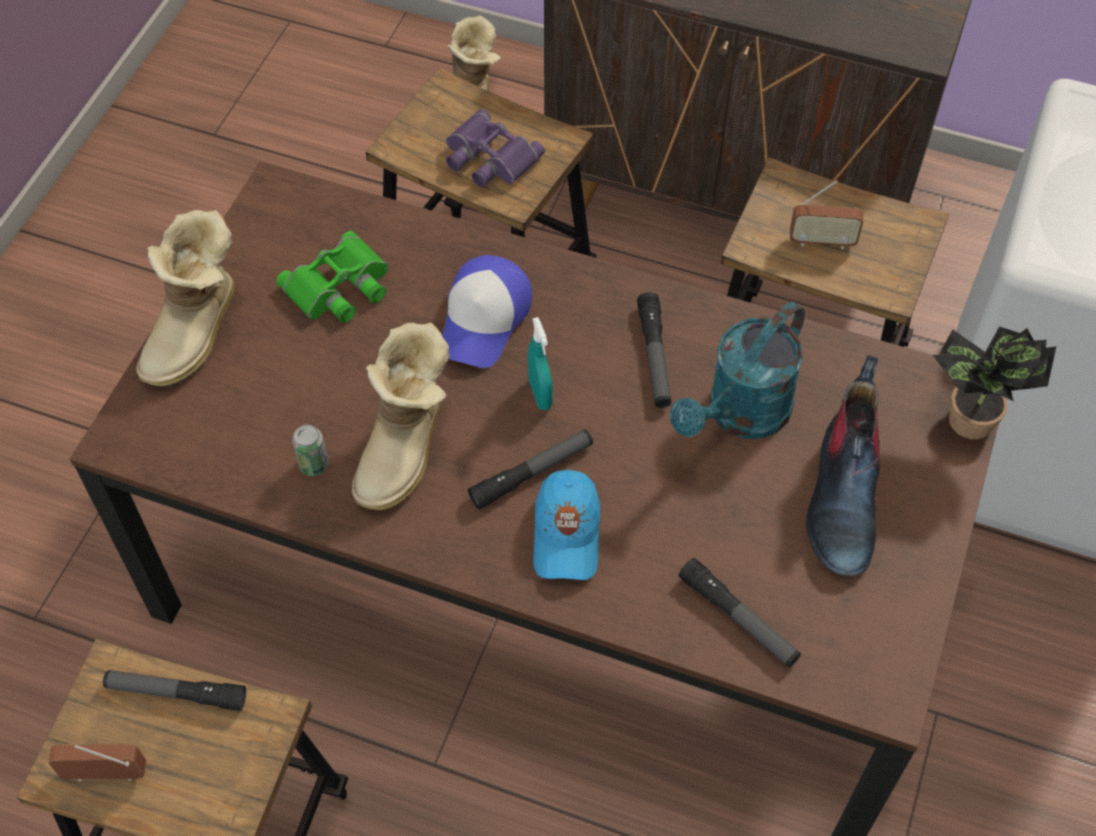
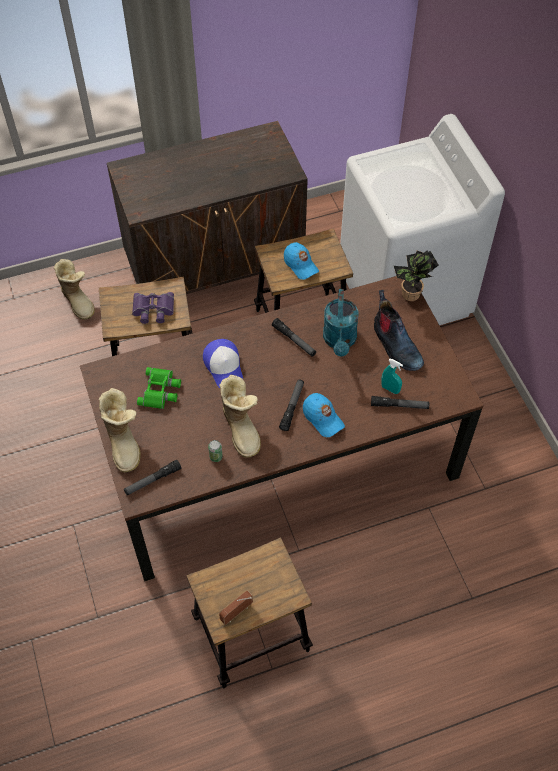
camera: 40 degrees left, 0 degrees up
flashlight [103,670,246,711] -> flashlight moved to [124,459,182,495]
turquoise spray bottle [528,317,553,411] -> turquoise spray bottle moved to [381,359,403,394]
radio [790,180,863,249] -> blue cap [284,242,319,280]

